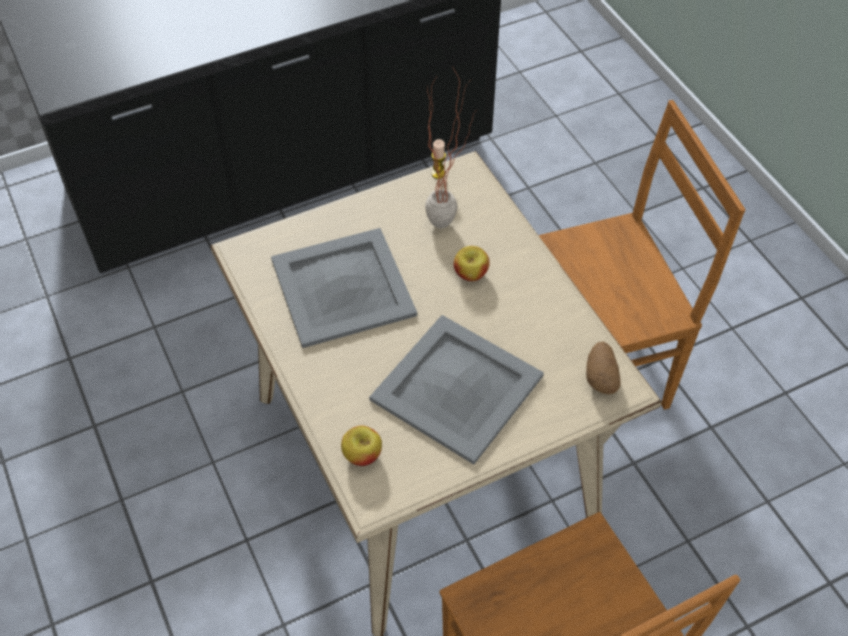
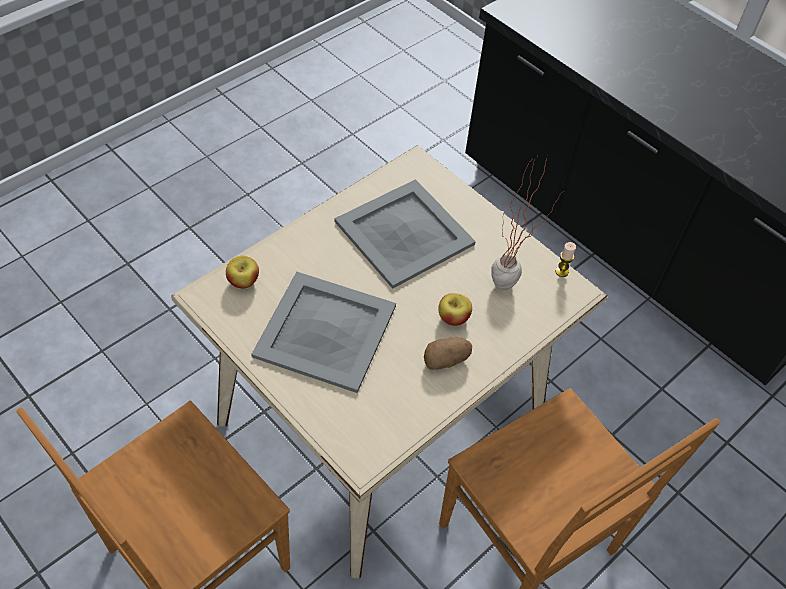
camera: 70 degrees right, 0 degrees up
potato [586,342,621,395] -> potato moved to [424,337,472,370]

